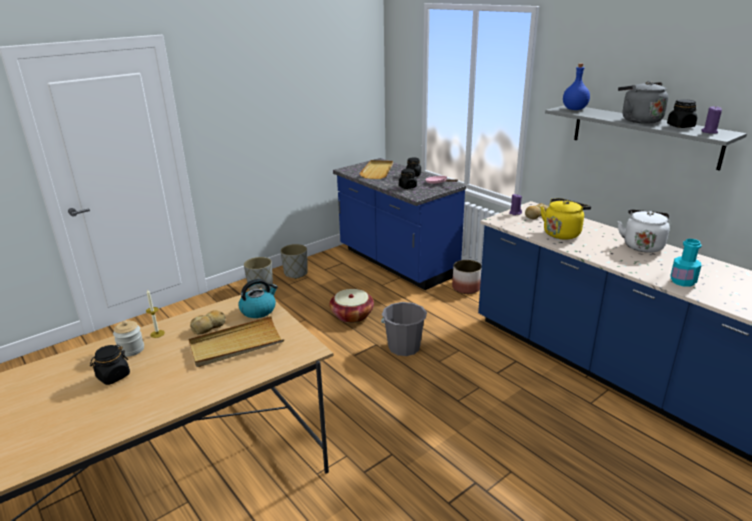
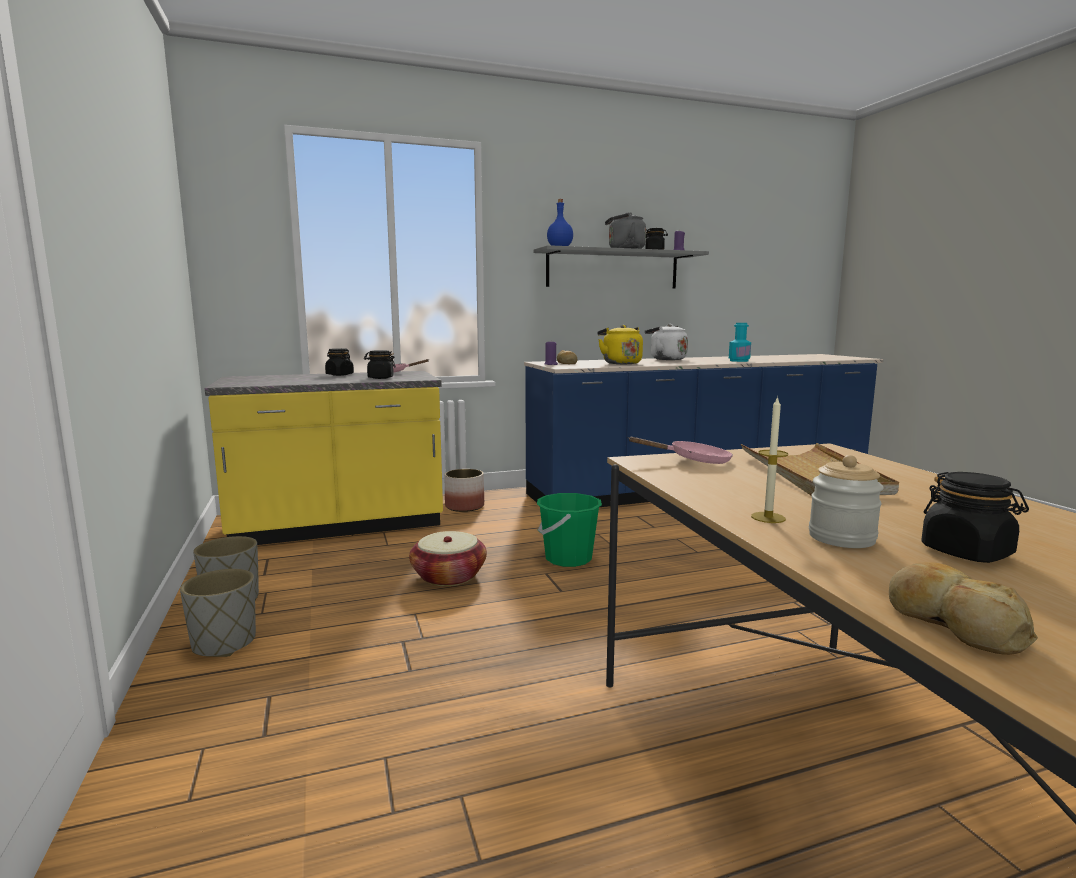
camera: 70 degrees left, 15 degrees down
bread [190,310,226,334] -> bread moved to [889,562,1038,655]
kettle [239,279,278,318] -> pink frying pan [628,437,733,464]
blue counter [333,158,466,290] -> yellow counter [205,371,443,545]
beige tray [359,160,393,179] -> none
grey bucket [381,302,427,356] -> green bucket [537,493,602,567]

